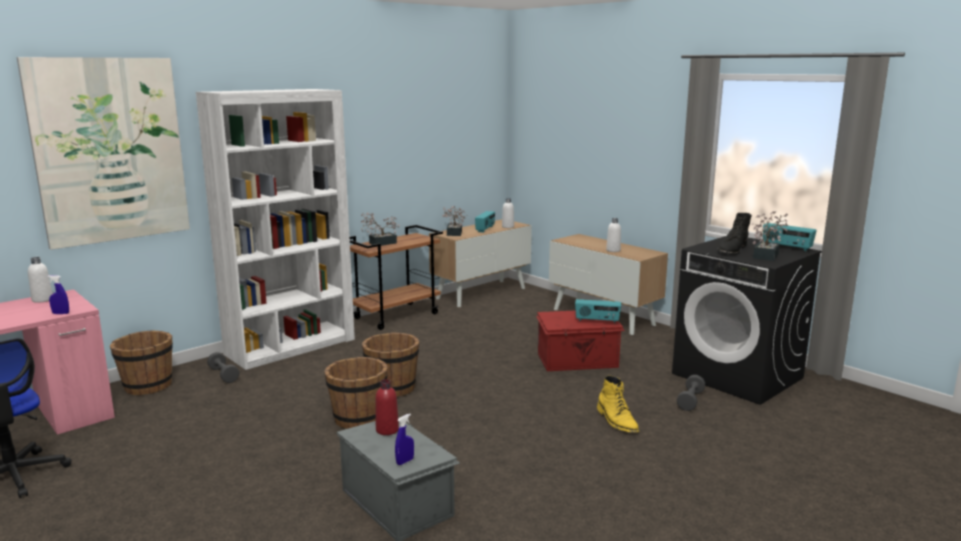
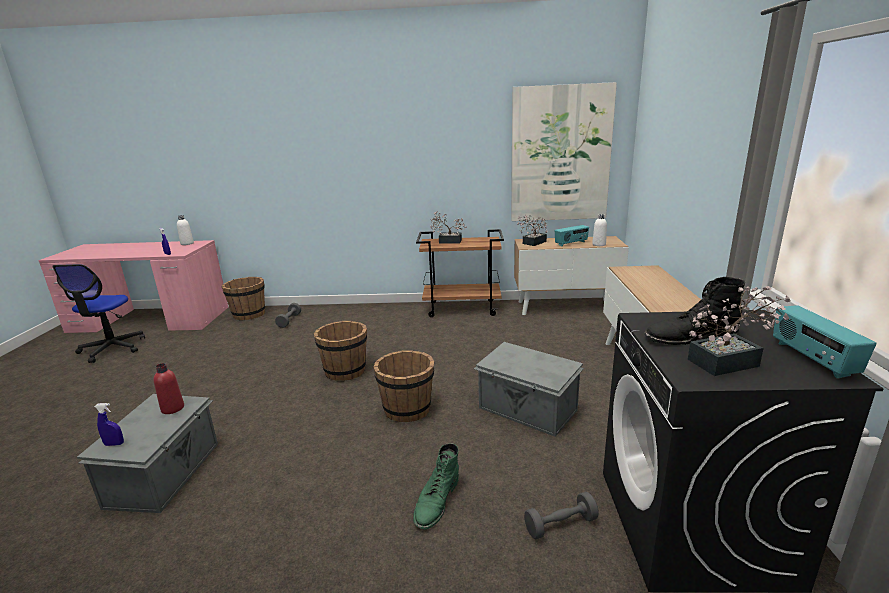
camera: 45 degrees right, 5 degrees up
picture [17,57,190,250] -> picture moved to [511,82,617,221]
white bookcase [196,89,355,370] -> none
brown bucket [324,357,388,429] -> brown bucket moved to [373,350,434,422]
red storage box [536,310,625,371] -> grey storage box [474,342,584,437]
radio [575,299,621,324] -> none
yellow boot [597,375,639,432] -> green boot [413,443,459,530]
white bottle [606,218,621,252] -> none

